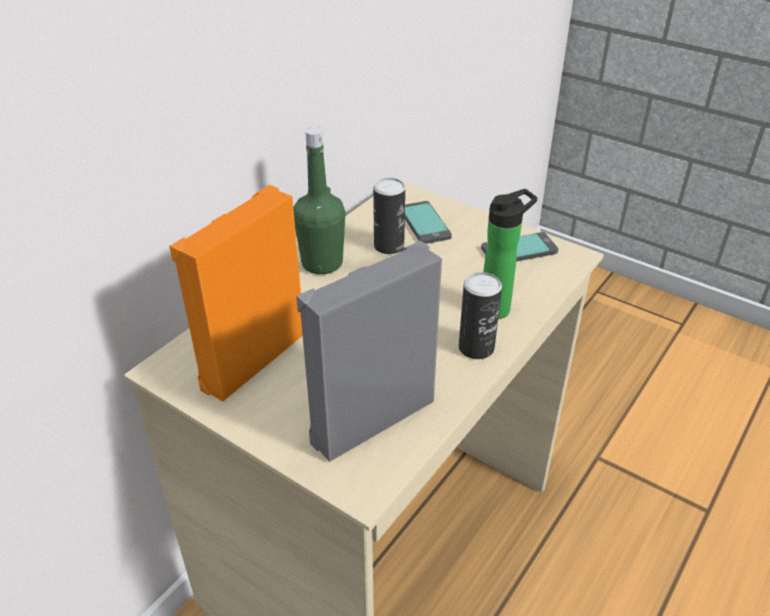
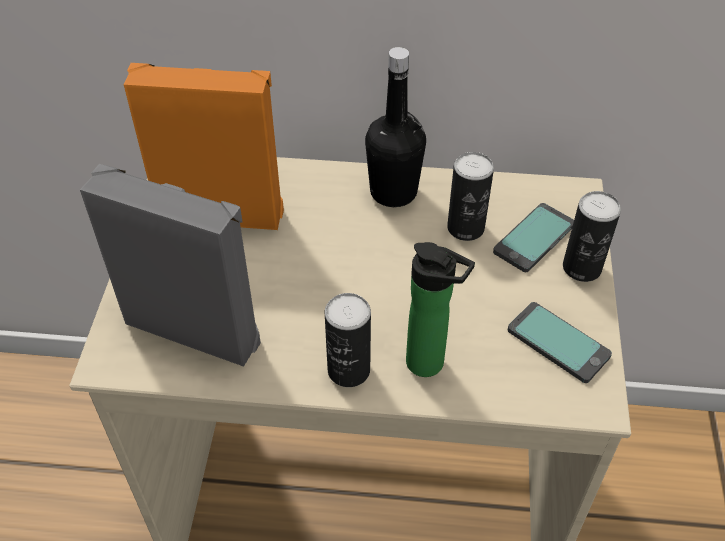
camera: 60 degrees right, 10 degrees up
green bottle [293,127,345,274] -> black bottle [365,47,426,207]
none -> can [563,191,621,282]

